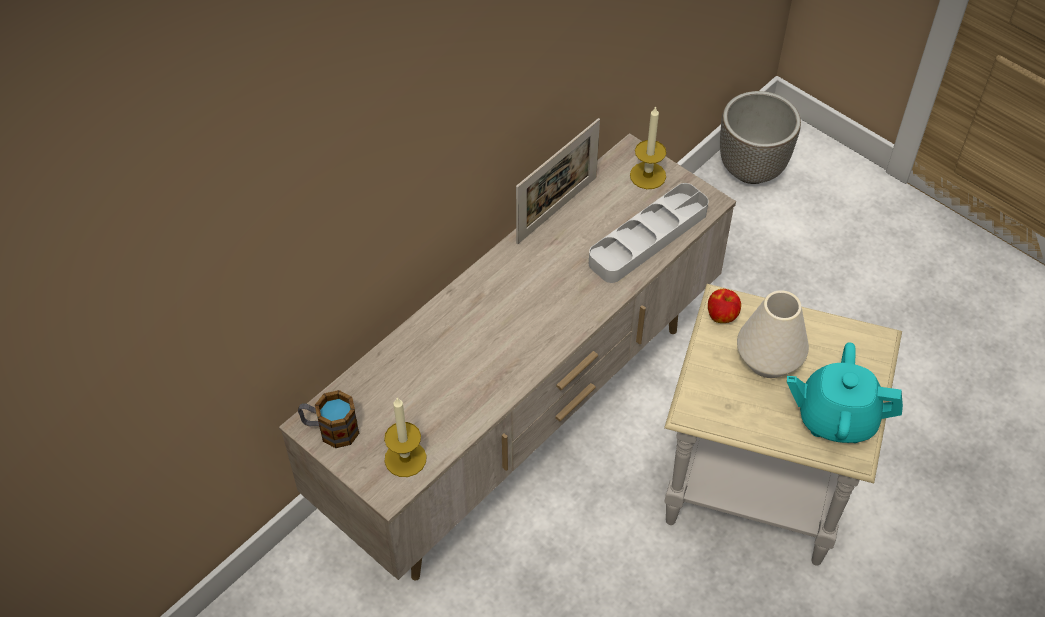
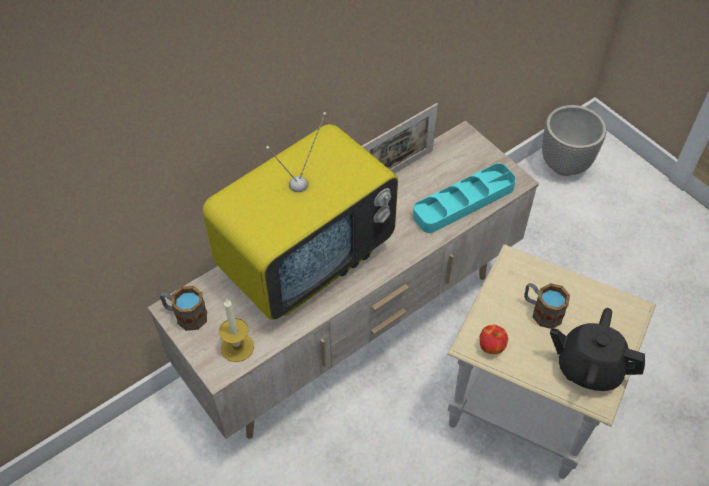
camera: 10 degrees right, 0 degrees up
grey tray [589,183,709,283] -> turquoise tray [413,163,516,233]
candle [630,106,666,189] -> none
apple [708,289,741,323] -> apple moved to [479,325,508,354]
white vase [737,290,809,378] -> mug [524,283,570,329]
turquoise teapot [787,342,903,443] -> black teapot [550,308,645,391]
none -> television [203,112,398,320]

